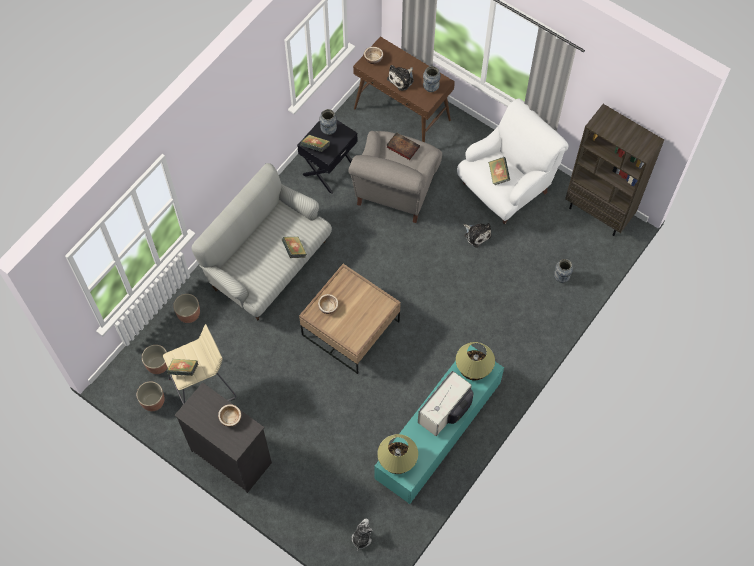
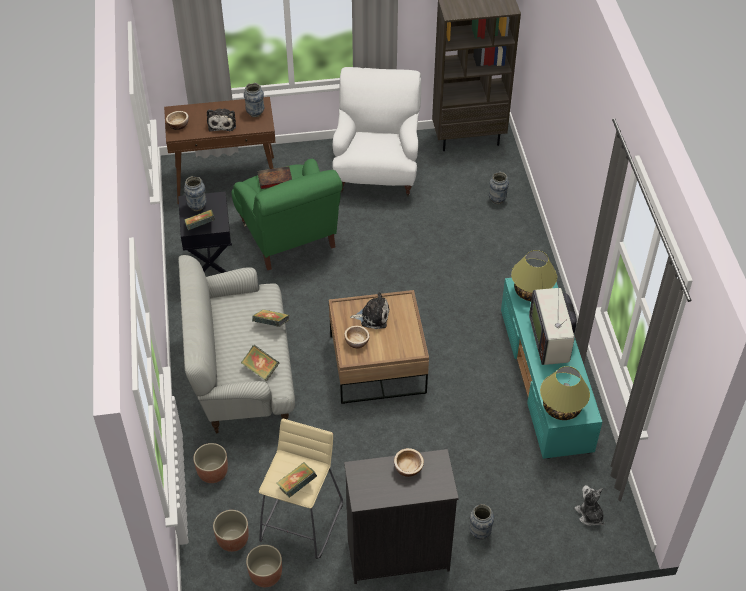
camera: 45 degrees left, 15 degrees down
grey armchair [348,131,442,223] -> green armchair [232,159,343,270]
plush toy [463,223,492,248] -> plush toy moved to [350,292,389,329]
book [489,157,510,185] -> book moved to [241,345,280,381]
none -> vase [469,504,494,539]

